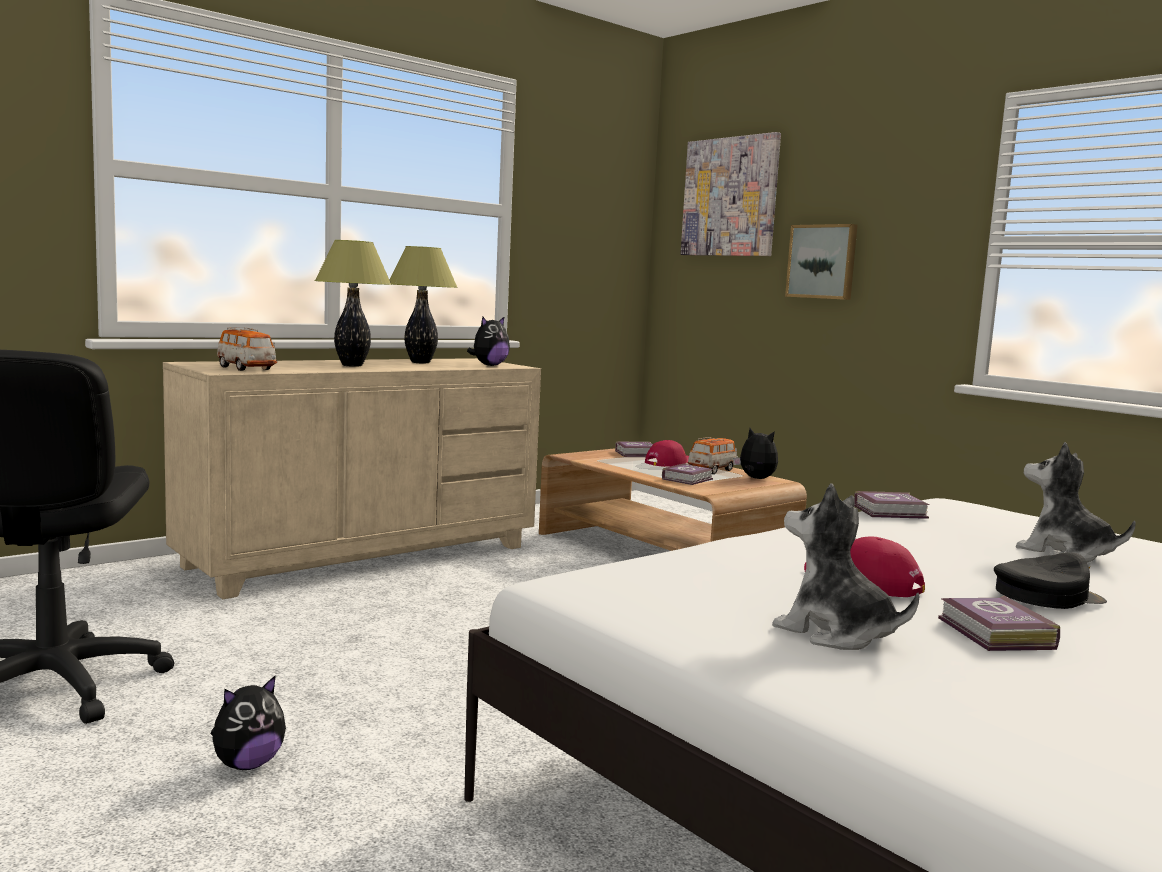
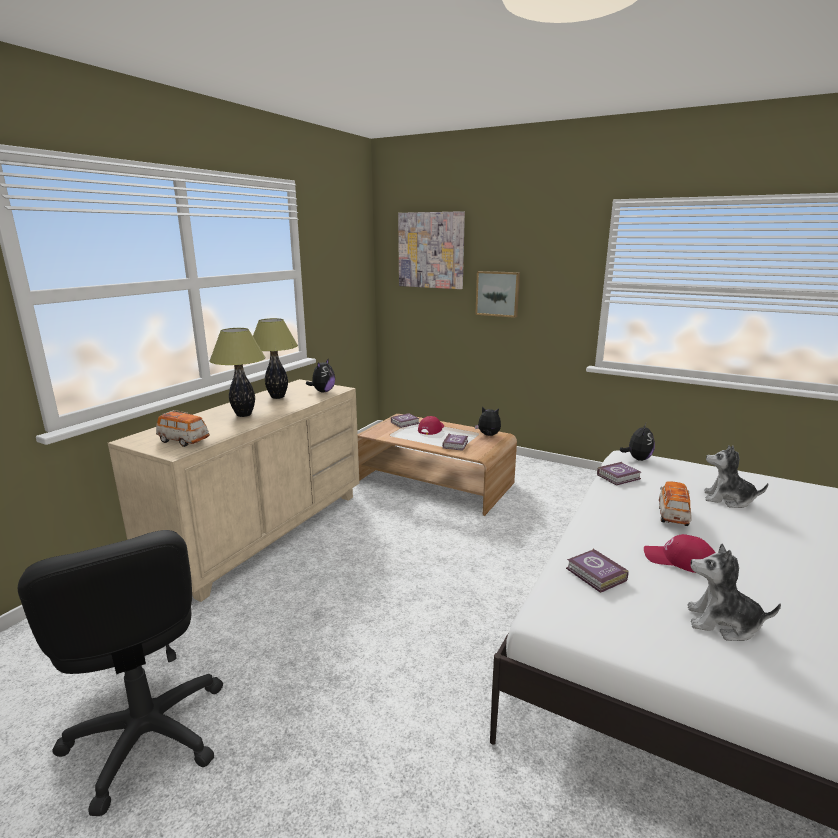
camera: 20 degrees left, 10 degrees up
plush toy [211,675,286,770] -> plush toy moved to [620,423,655,461]
toy car [688,437,738,474] -> toy car moved to [659,481,691,526]
book [938,596,1060,651] -> book moved to [566,549,628,593]
black cap [994,552,1107,609] -> none

